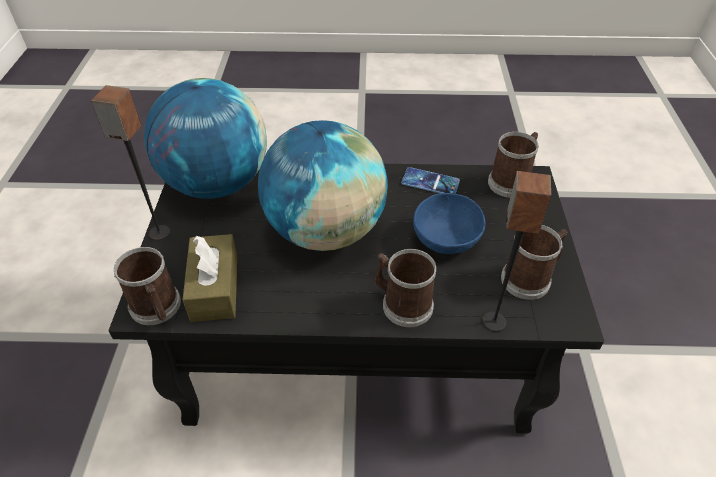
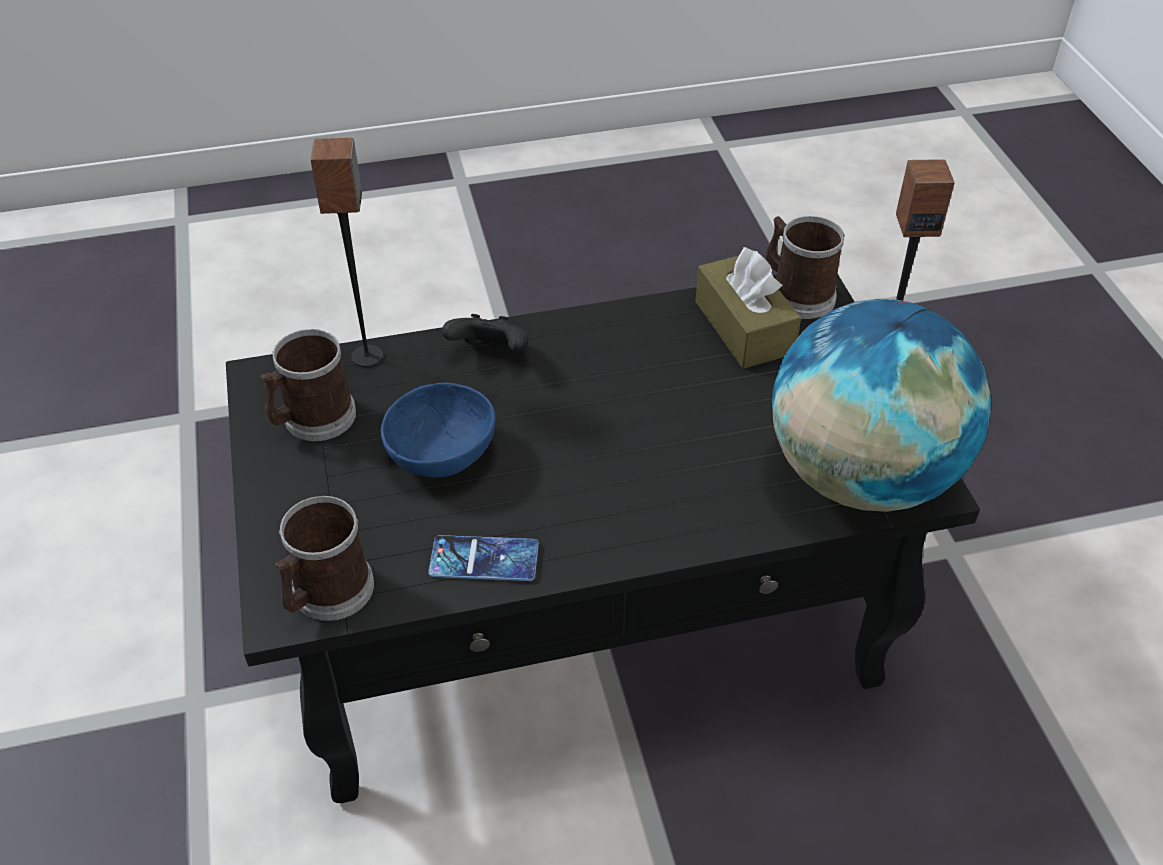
camera: 165 degrees right, 0 degrees up
globe [258,120,388,251] -> none
mug [375,249,436,327] -> black game controller [442,314,529,352]

